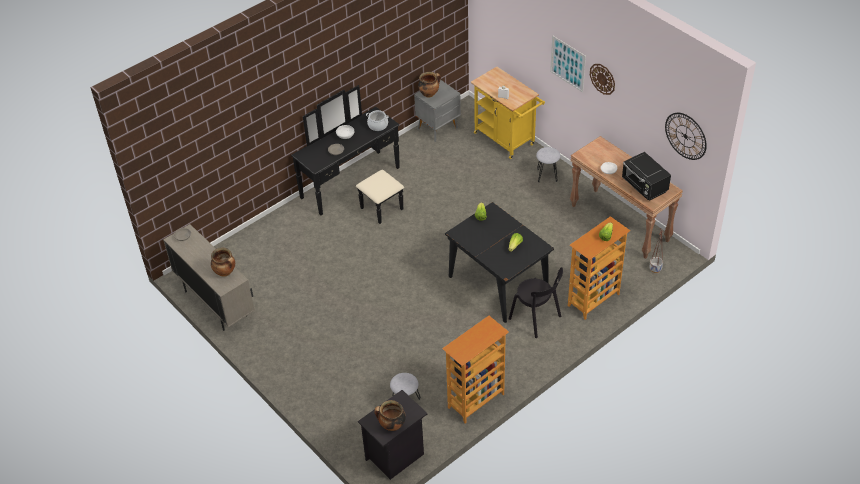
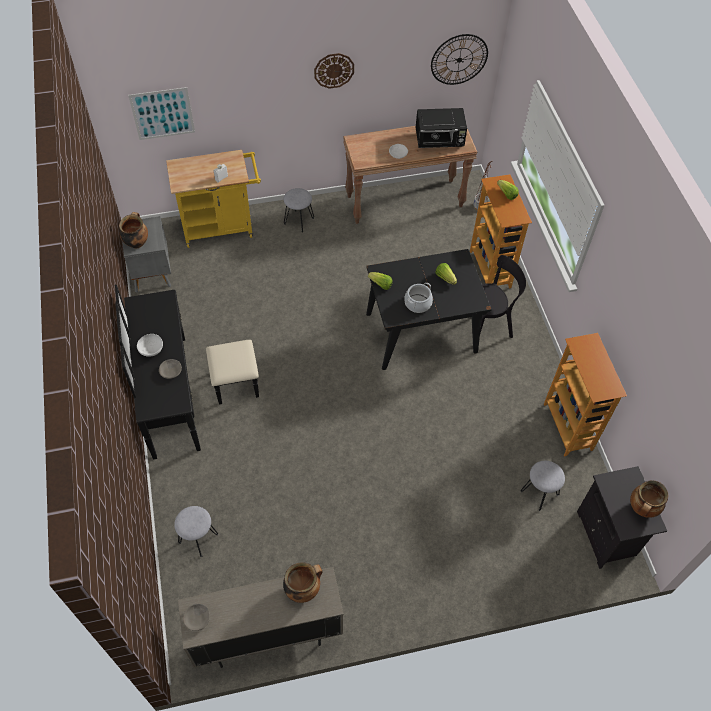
camera: 65 degrees left, 10 degrees up
cooking pot [366,110,389,131] -> cooking pot moved to [404,283,433,313]
picture [550,35,586,93] -> picture moved to [128,87,195,140]
none -> grey stool [174,506,218,557]

